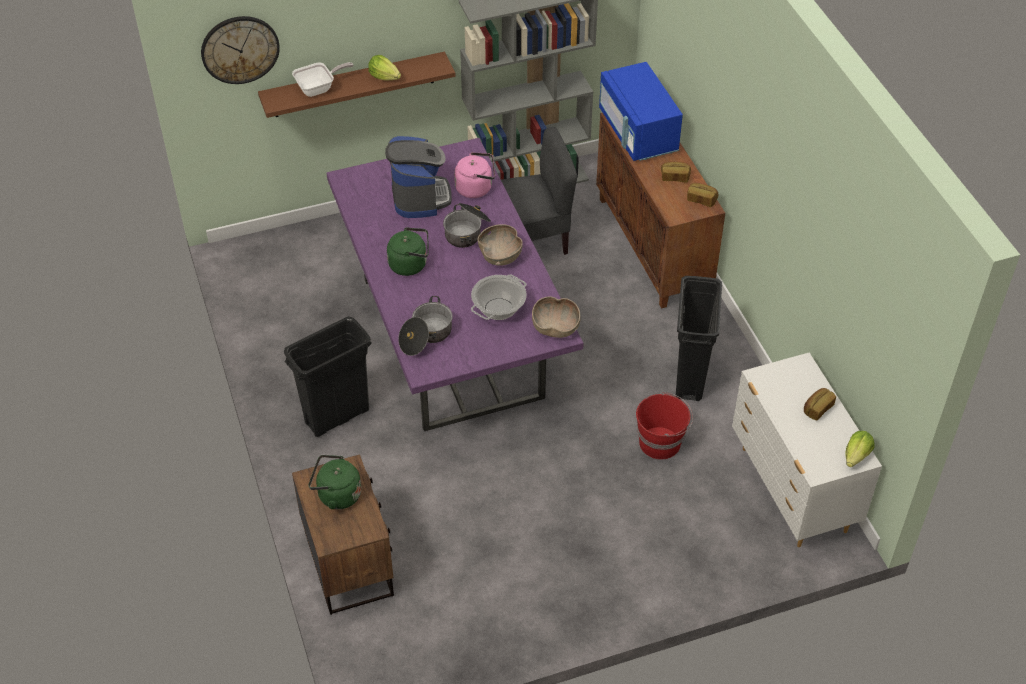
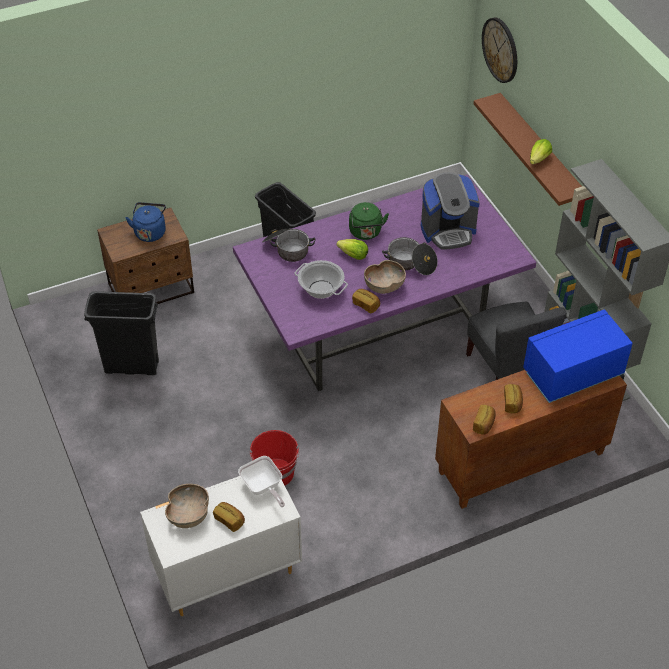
camera: 85 degrees right, 0 degrees up
frying pan [292,62,353,97] -> frying pan moved to [238,456,285,507]
green kettle [309,455,361,509] -> blue kettle [125,202,166,242]
pink kettle [454,152,495,198] -> none
brown bowl [532,296,581,338] -> brown bowl moved to [165,484,209,528]
black trash can [676,276,722,401] -> black trash can moved to [84,291,159,375]
lettuce [846,431,875,467] -> lettuce moved to [336,239,368,260]
none -> bread [352,289,380,313]

